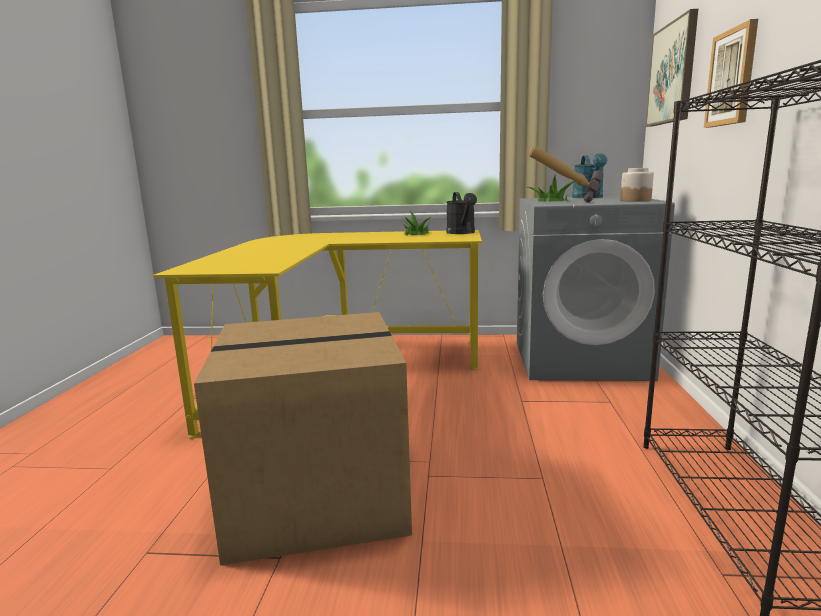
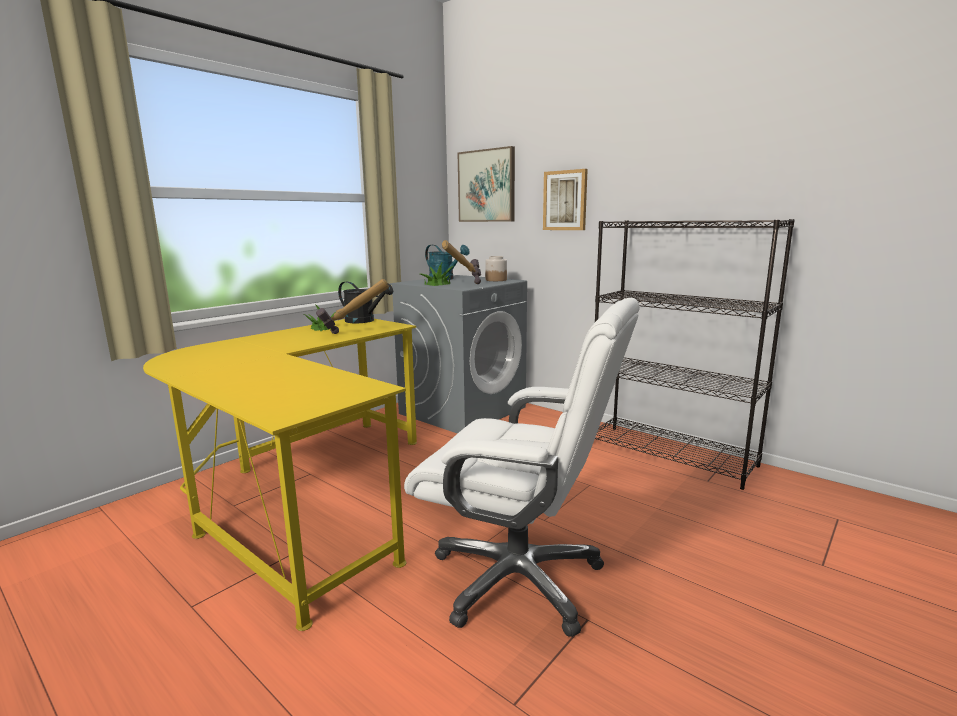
camera: 55 degrees left, 0 degrees up
cardboard box [194,312,412,565] -> white office chair [404,298,640,637]
none -> hammer [316,279,389,334]

